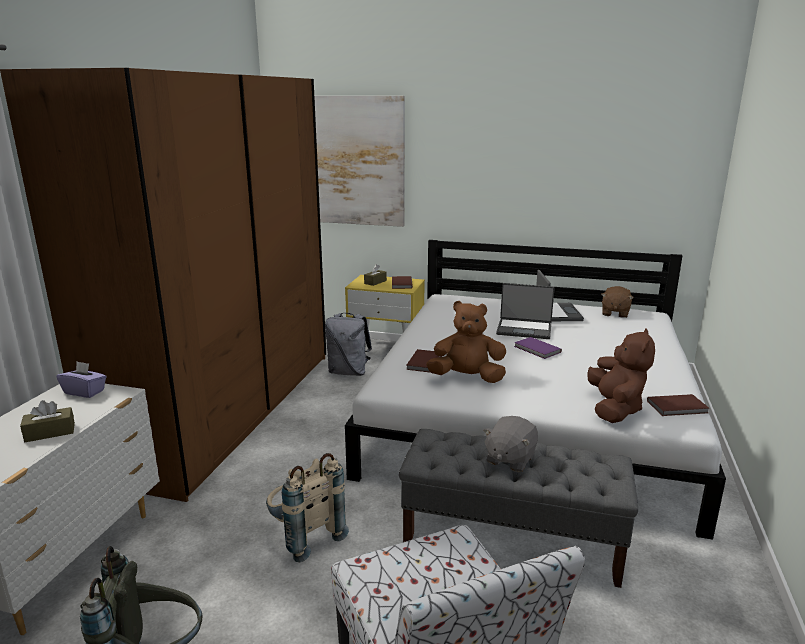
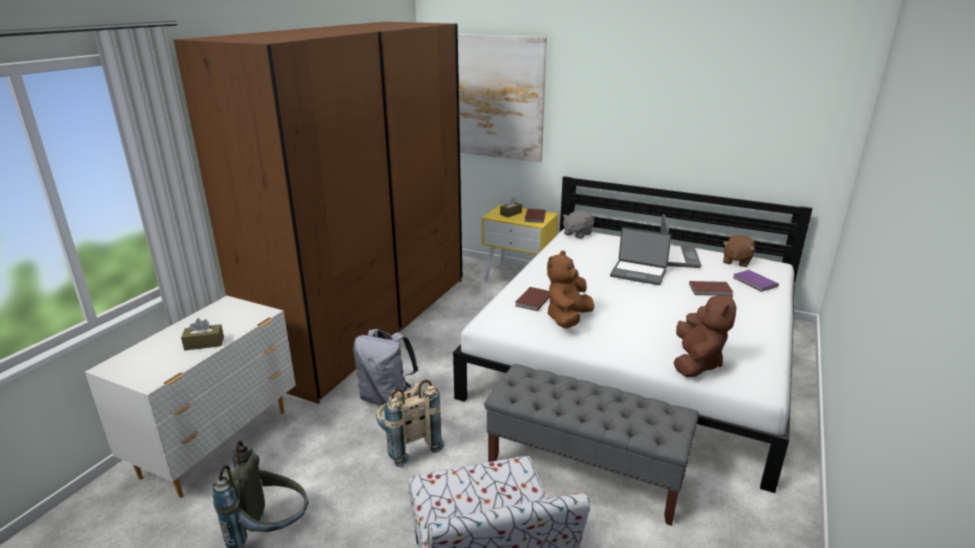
camera: 10 degrees right, 5 degrees up
purple tissue box [57,361,107,398] -> none
grey backpack [325,313,372,376] -> grey backpack moved to [353,329,418,405]
brown plush toy [426,301,506,383] -> brown plush toy turned 75 degrees counterclockwise [547,251,594,328]
grey plush toy [483,416,538,472] -> grey plush toy moved to [563,210,594,239]
purple book [514,337,562,359] -> purple book moved to [733,270,779,292]
brown book [647,394,709,416] -> brown book moved to [689,281,733,296]

